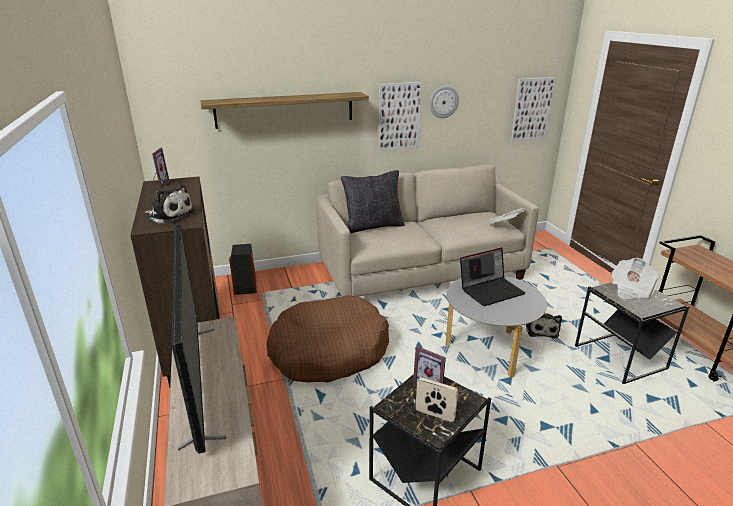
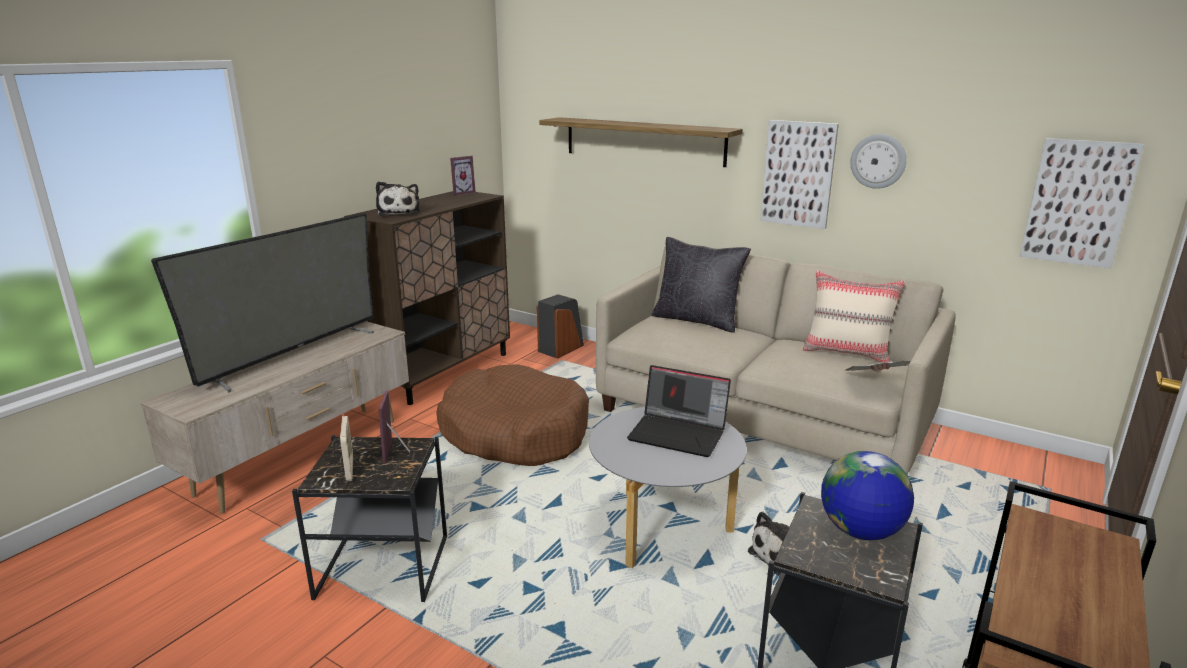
camera: 50 degrees right, 5 degrees down
newspaper [611,258,660,299] -> globe [821,451,914,540]
none -> beige pillow [803,270,905,363]

